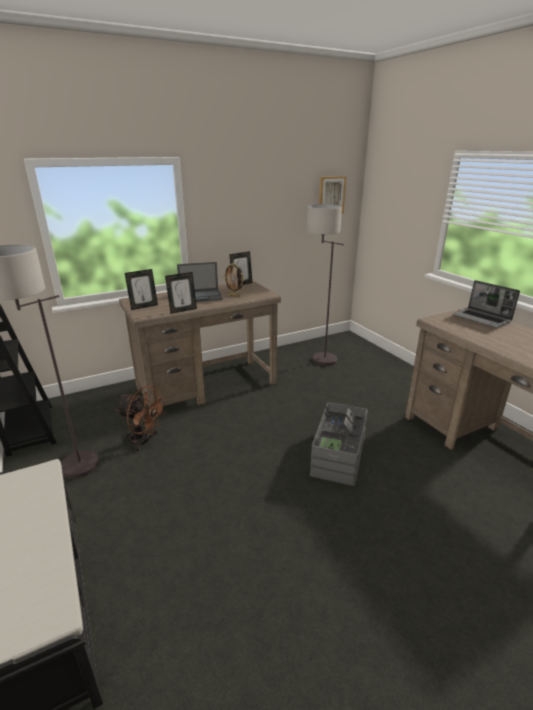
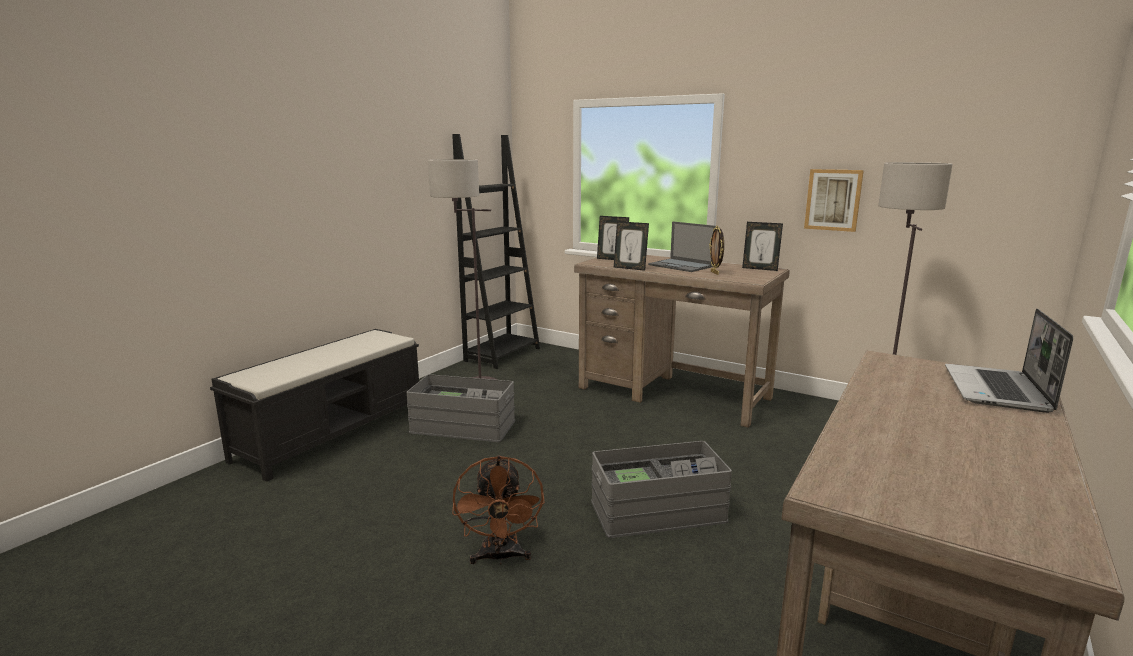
camera: 60 degrees right, 10 degrees down
brown fan [115,386,167,452] -> brown fan moved to [452,456,545,565]
picture [319,176,346,214] -> picture moved to [804,169,864,232]
none -> grey storage box [407,374,515,442]

